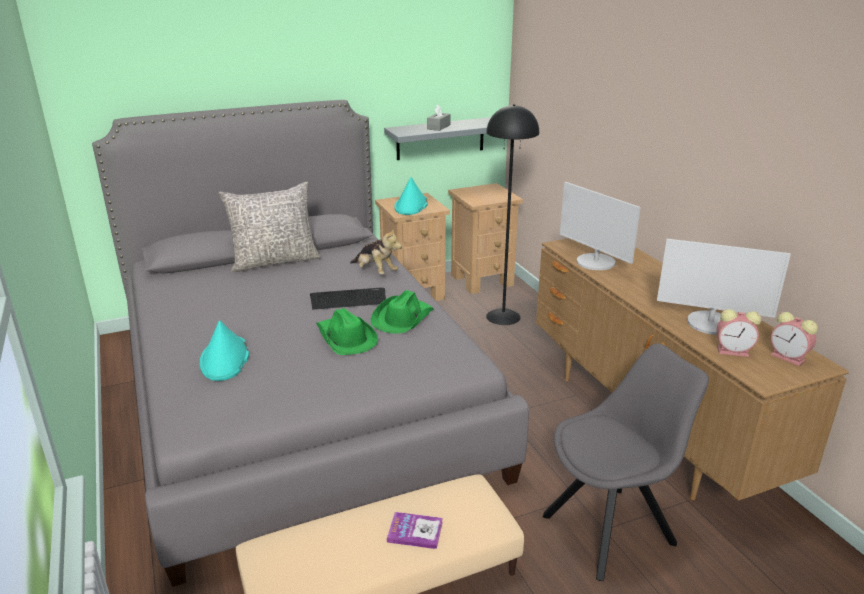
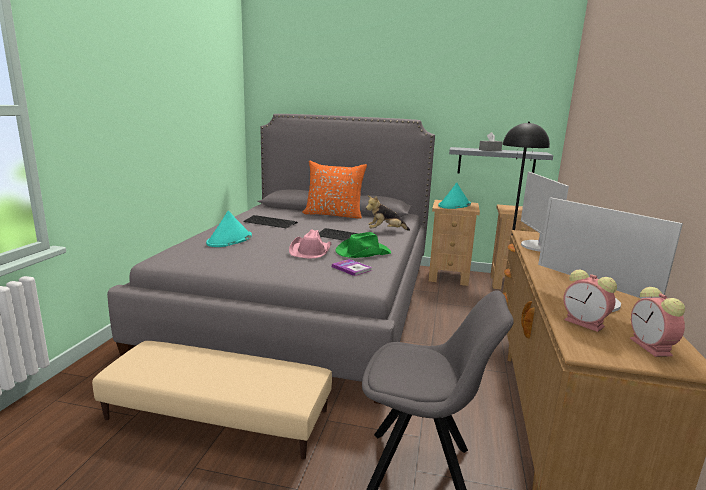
camera: 35 degrees right, 10 degrees down
grey pillow [219,182,321,272] -> orange pillow [302,161,367,219]
green hat [316,308,378,355] -> pink hat [289,229,331,258]
plush toy [350,228,402,275] -> plush toy turned 90 degrees clockwise [366,196,410,231]
book [387,512,443,549] -> book moved to [332,259,372,276]
none -> keyboard [243,215,298,228]

